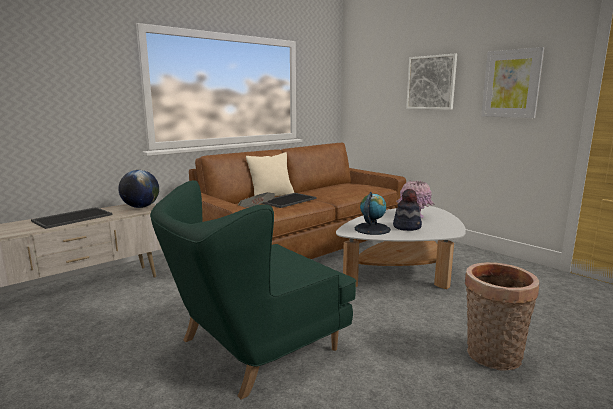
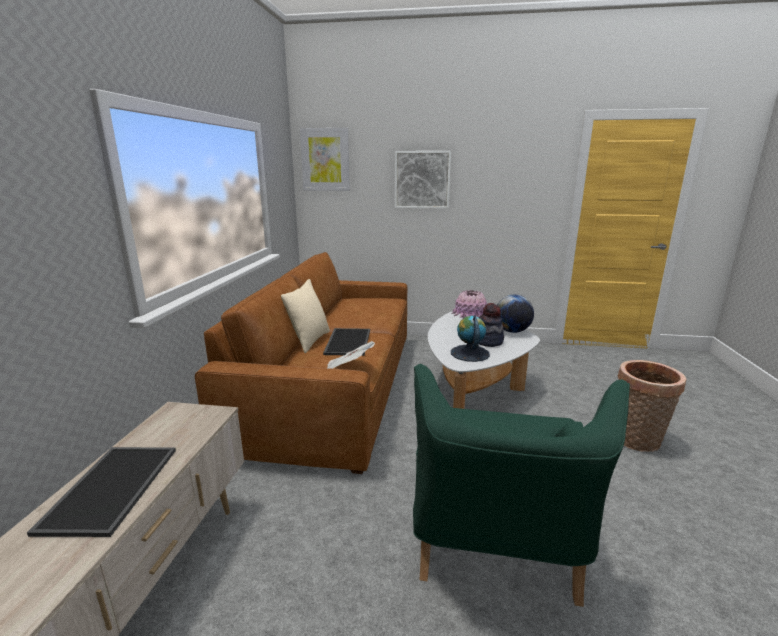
camera: 40 degrees left, 5 degrees up
globe [118,170,159,208] -> globe moved to [497,295,534,333]
picture [481,47,544,118] -> picture moved to [300,128,350,191]

